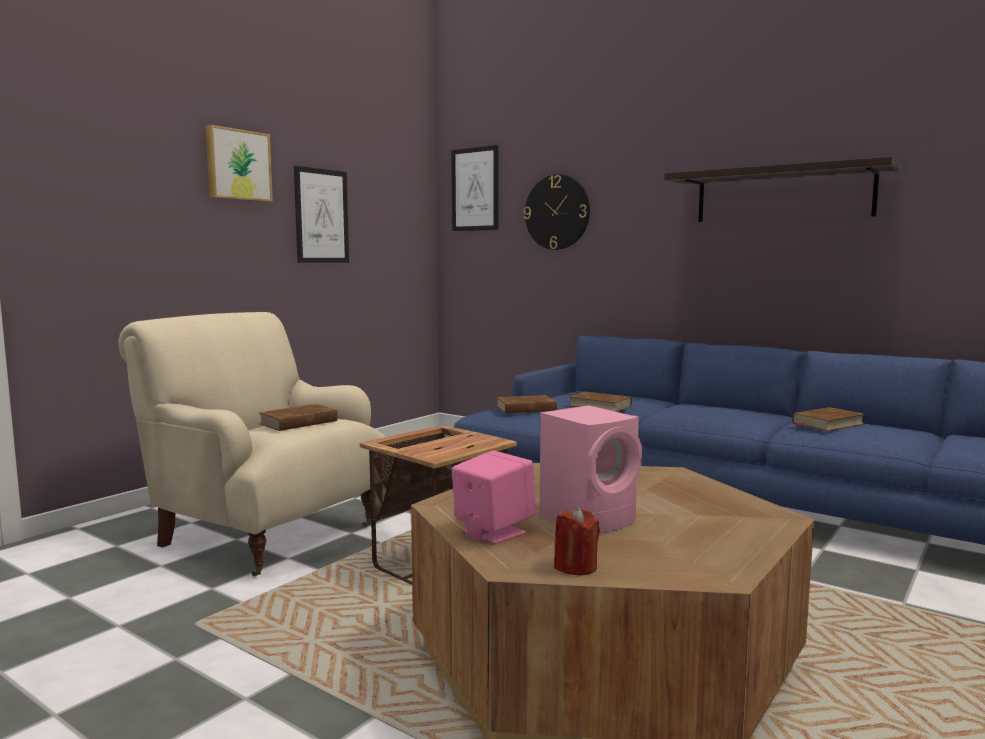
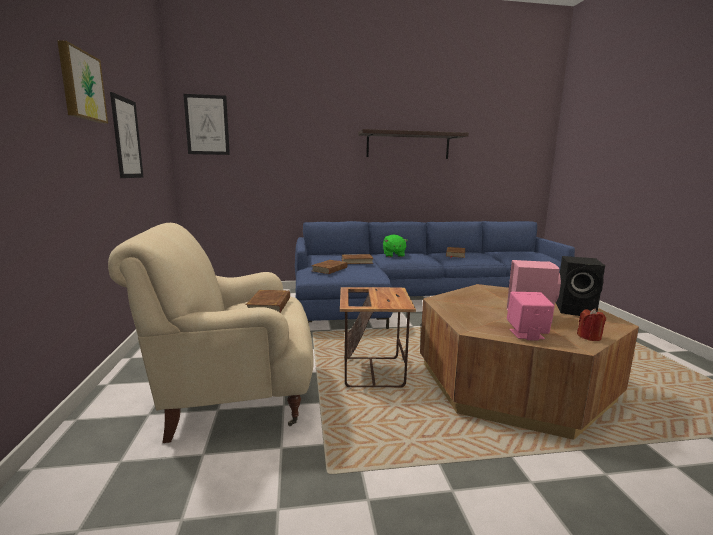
camera: 45 degrees left, 5 degrees up
wall clock [524,174,590,250] -> none
none -> green plush toy [383,234,408,257]
none -> black speaker [556,256,605,316]

